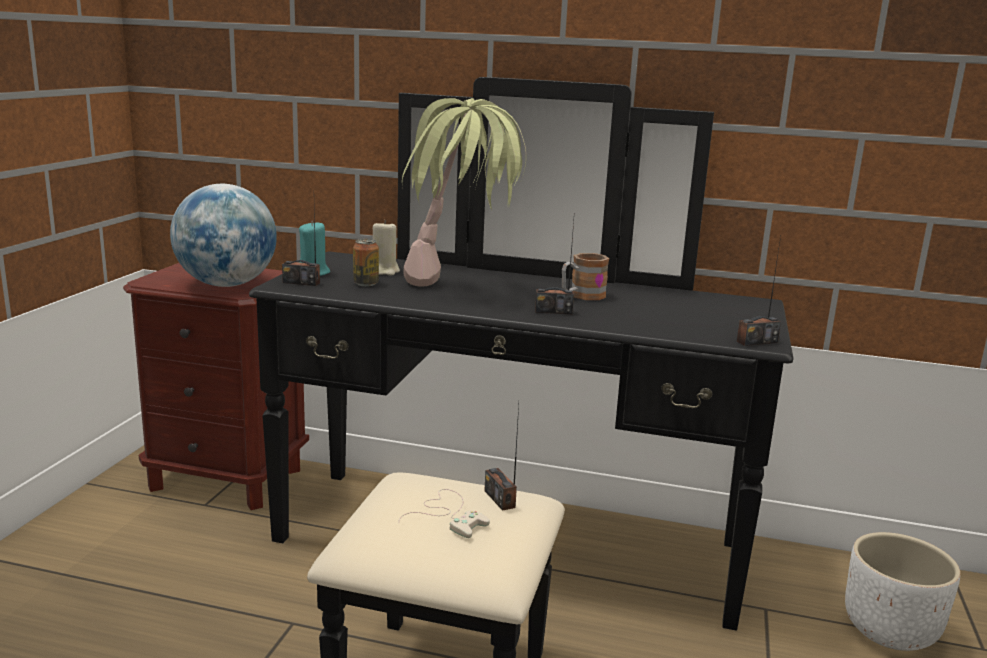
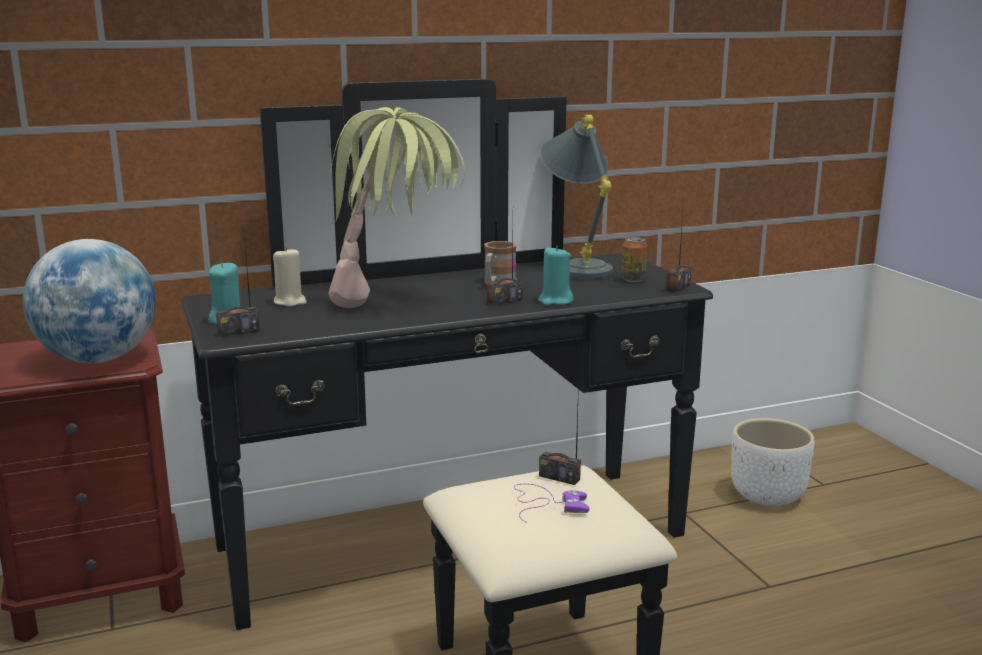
camera: 35 degrees left, 0 degrees up
can [353,239,379,286] -> can moved to [621,237,647,282]
white game controller [398,489,490,538] -> purple game controller [514,484,589,523]
none -> turquoise candle [538,246,574,305]
none -> grey table lamp [540,115,613,279]

